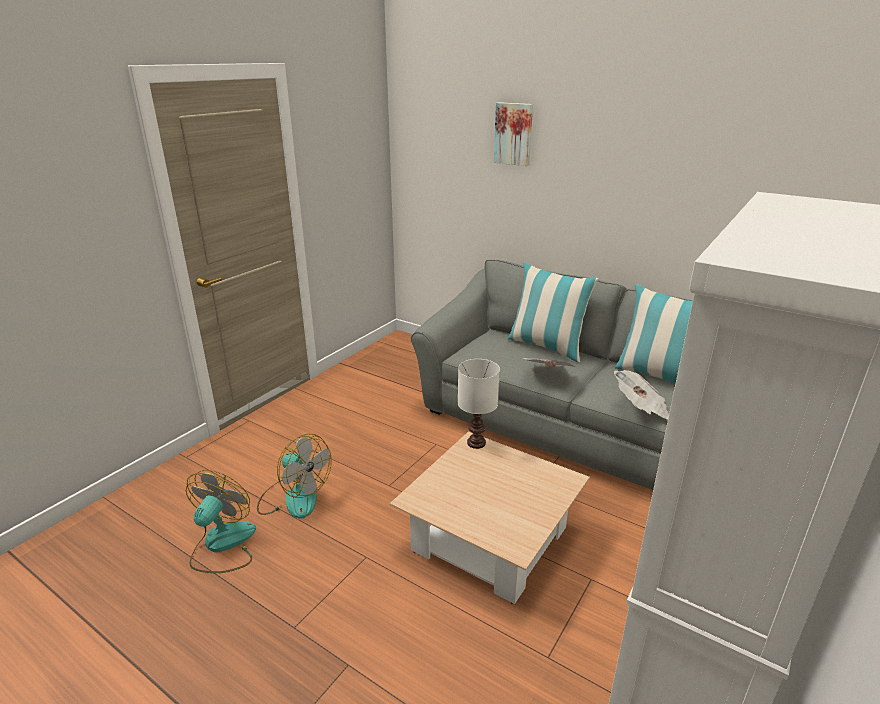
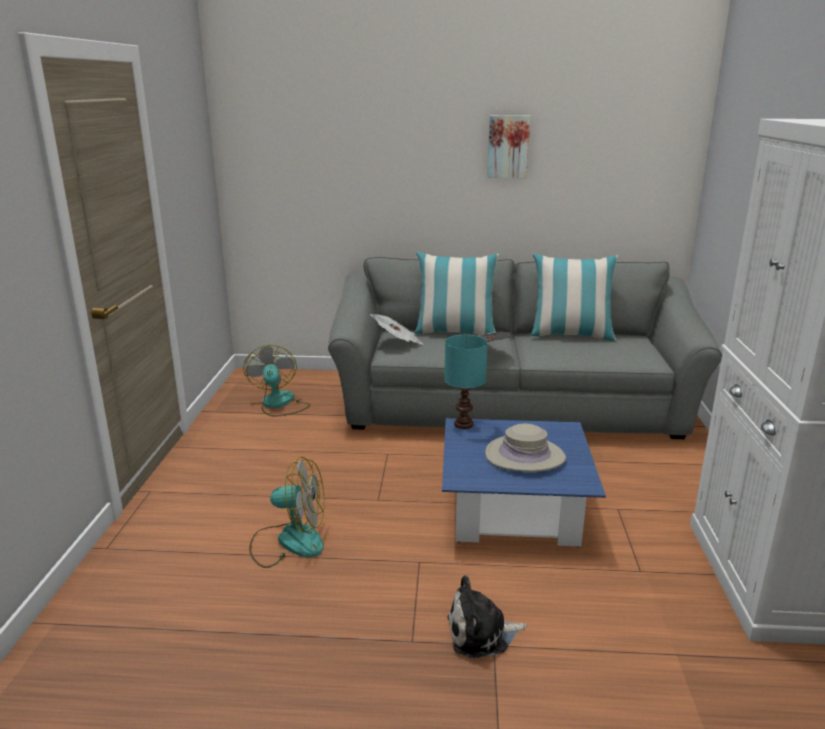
camera: 30 degrees left, 5 degrees down
fan [186,470,256,573] -> fan moved to [243,345,310,417]
beige coffee table [390,432,590,604] -> blue coffee table [442,418,606,547]
white table lamp [458,359,500,449] -> turquoise table lamp [444,335,488,429]
picture [494,102,533,166] -> picture moved to [487,115,530,178]
newspaper [614,370,669,419] -> newspaper moved to [370,314,424,345]
none -> plush toy [447,575,527,658]
none -> beige hat [485,424,566,472]

